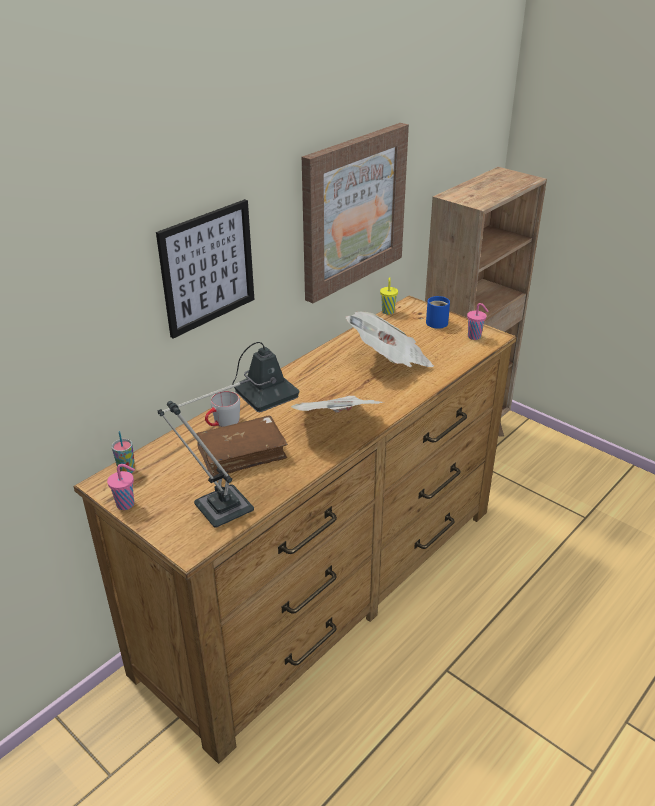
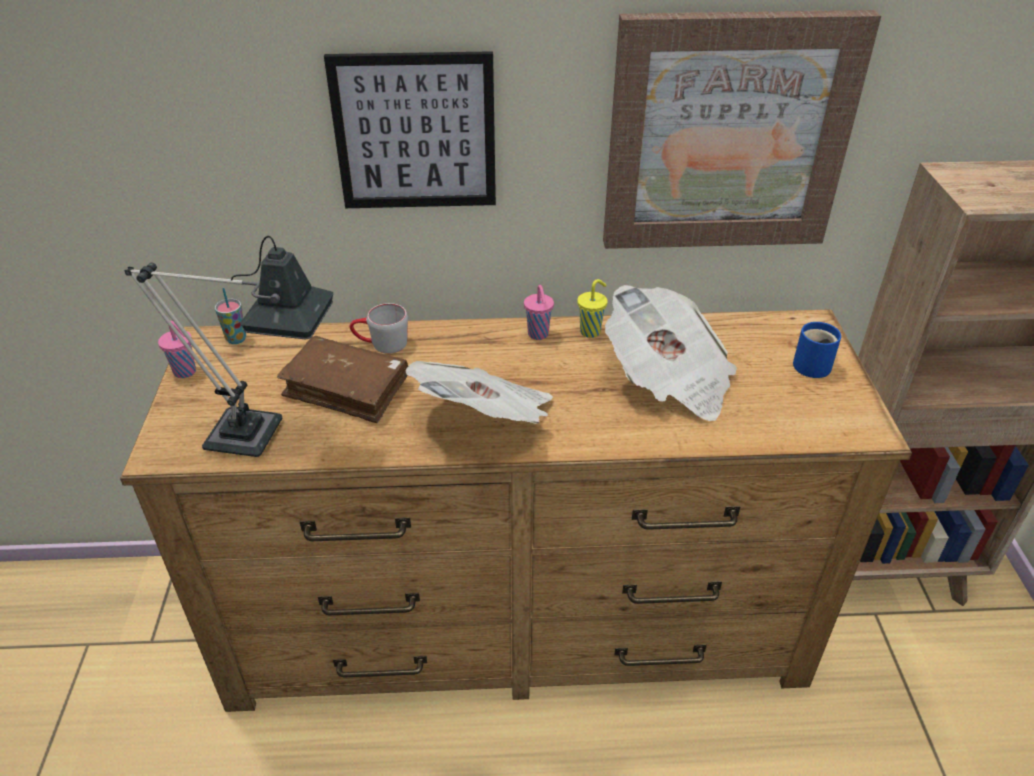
camera: 45 degrees right, 5 degrees up
yellow cup [380,277,398,315] -> yellow cup moved to [577,279,608,338]
pink cup [467,303,489,340] -> pink cup moved to [524,285,554,340]

